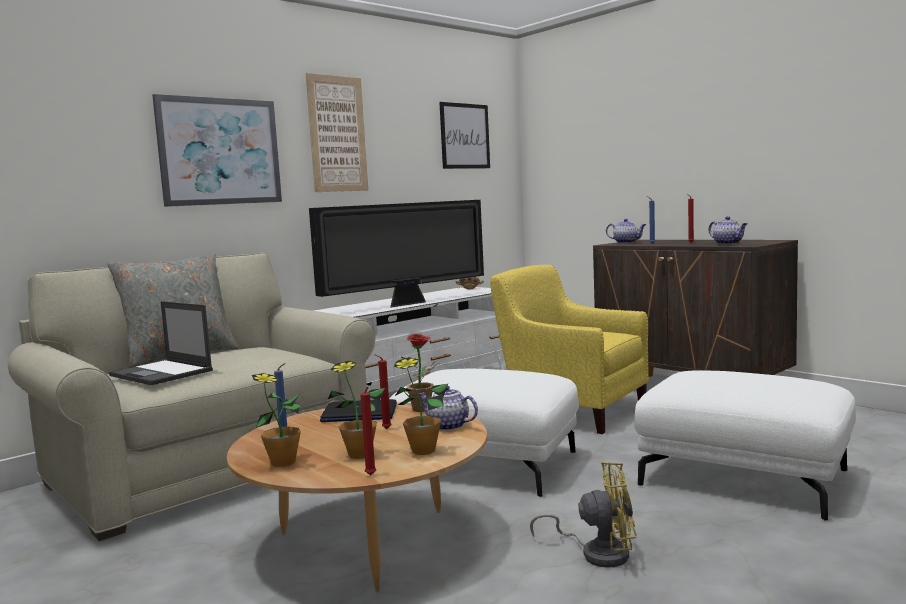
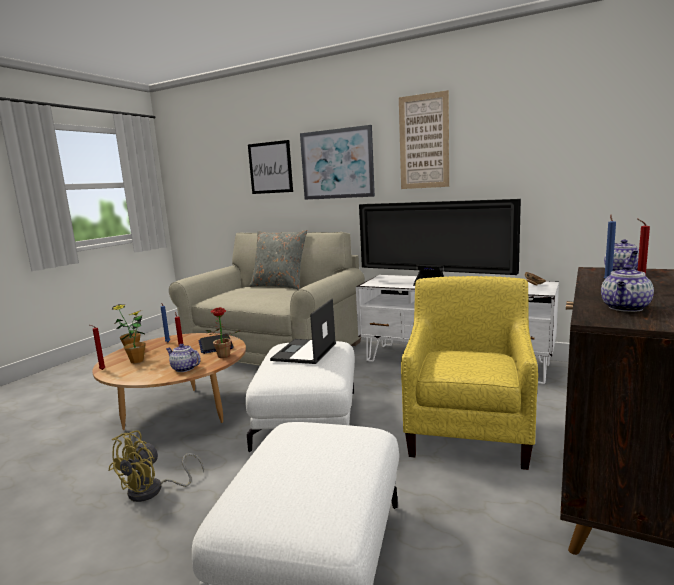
camera: 70 degrees right, 5 degrees up
laptop [109,301,213,385] -> laptop moved to [270,299,336,364]
potted plant [394,357,448,455] -> none
teapot [418,386,478,431] -> teapot turned 75 degrees counterclockwise [166,344,201,372]
picture [439,102,490,169] -> picture moved to [248,140,293,194]
yellow fan [530,462,637,568] -> yellow fan turned 45 degrees clockwise [108,430,204,502]

